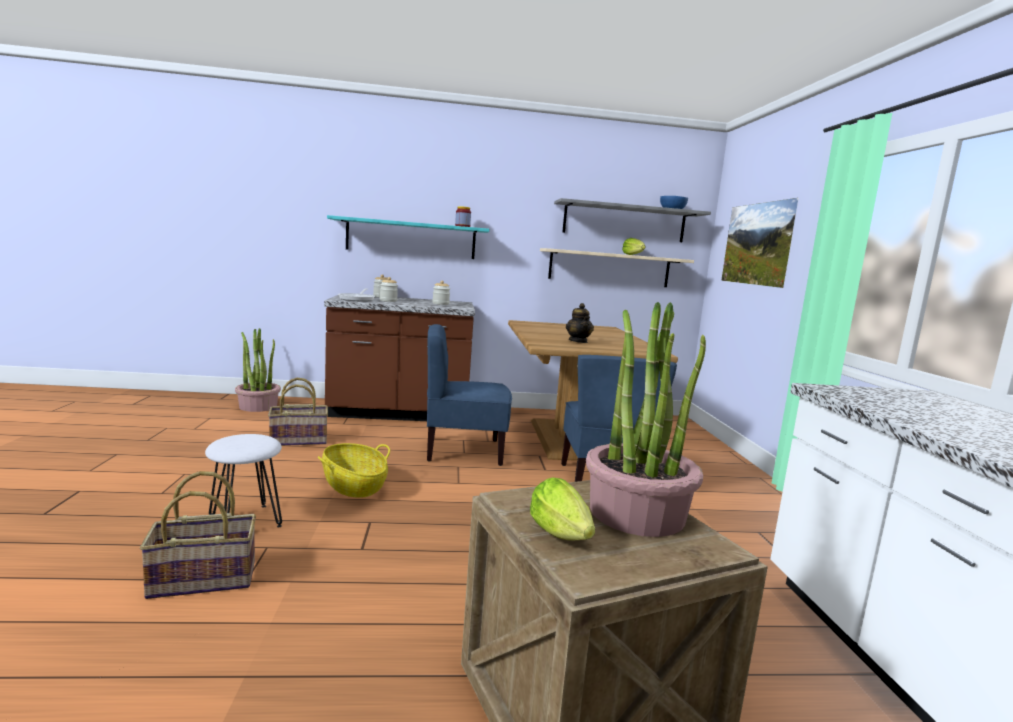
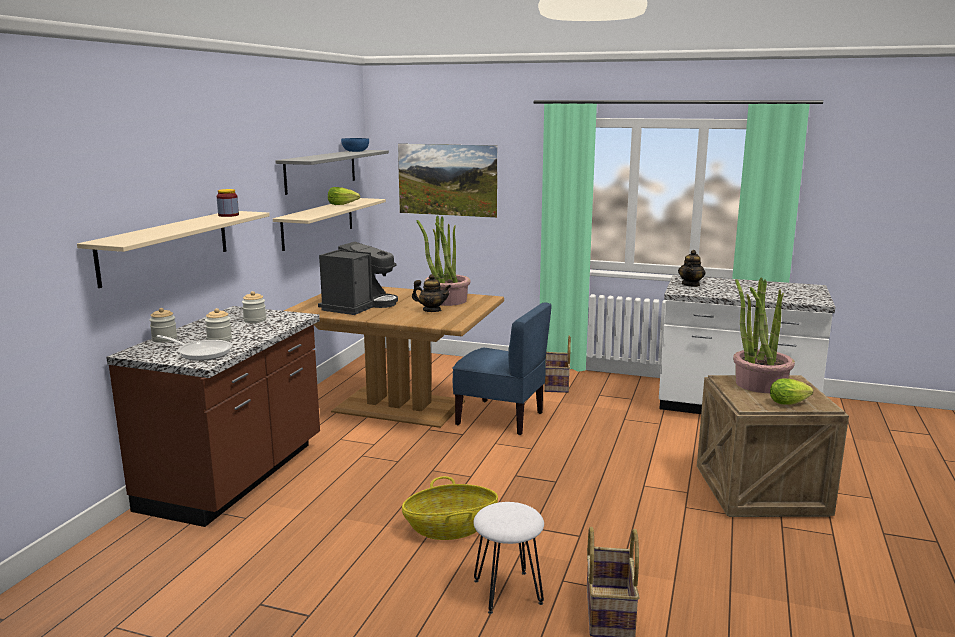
camera: 65 degrees left, 5 degrees up
potted plant [235,328,281,412] -> potted plant moved to [416,215,471,306]
basket [268,378,328,446] -> basket moved to [544,335,571,393]
turquoise shelf [327,215,489,259] -> beige shelf [77,211,270,288]
blue chair [427,324,512,466] -> none
none -> coffee machine [318,242,398,315]
none -> teapot [678,250,706,287]

